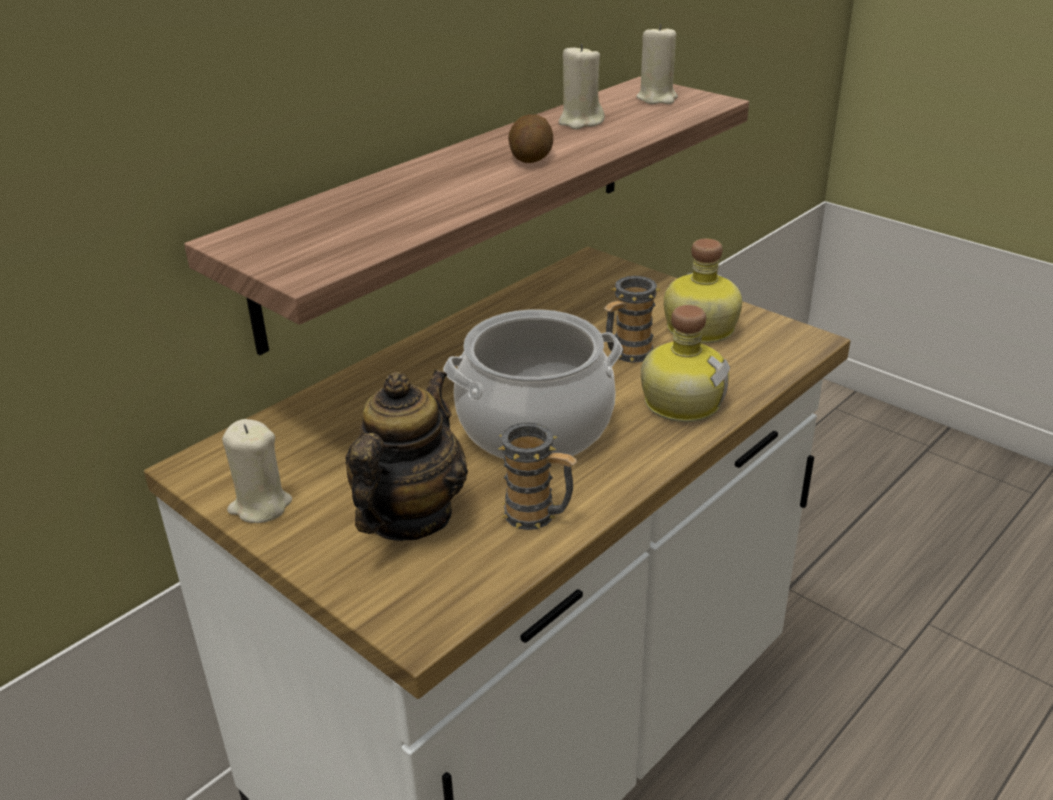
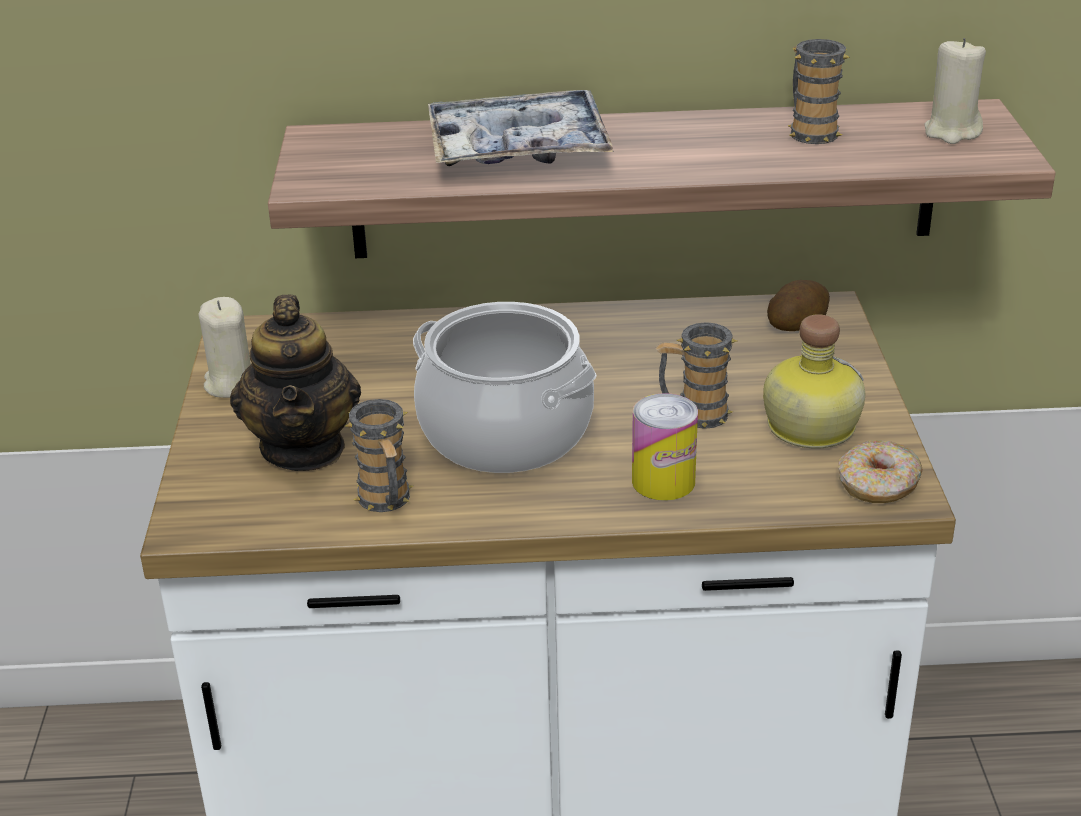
camera: 45 degrees right, 0 degrees up
teapot [345,369,468,541] -> teapot turned 105 degrees clockwise [230,295,361,471]
potato [508,114,553,163] -> potato moved to [767,280,830,331]
beige candle [559,44,605,130] -> mug [788,39,850,144]
bottle [641,305,730,422] -> can [632,393,698,501]
none -> tray [428,90,614,166]
none -> donut [838,440,923,503]

